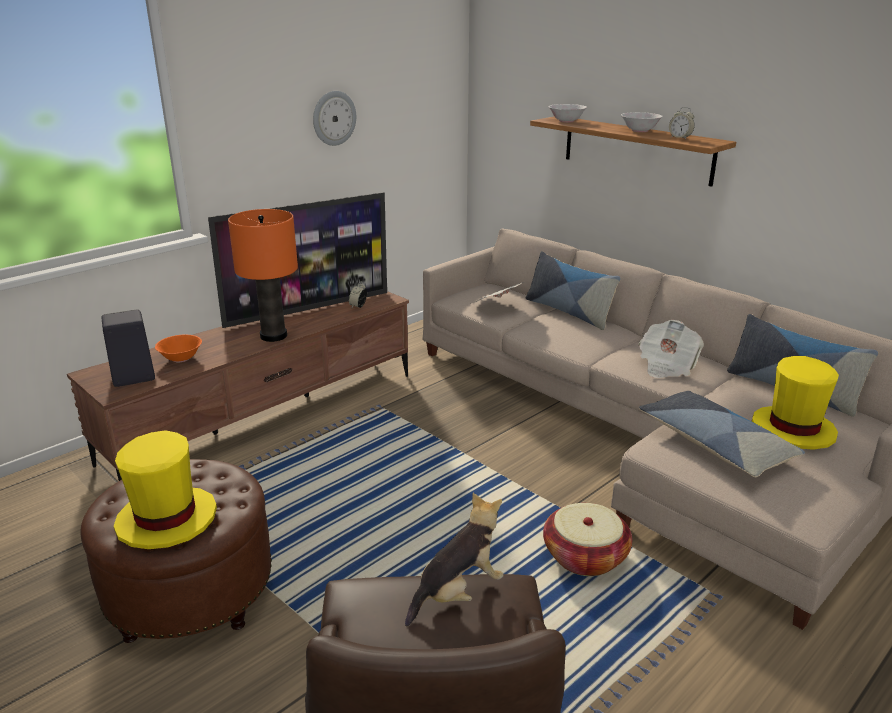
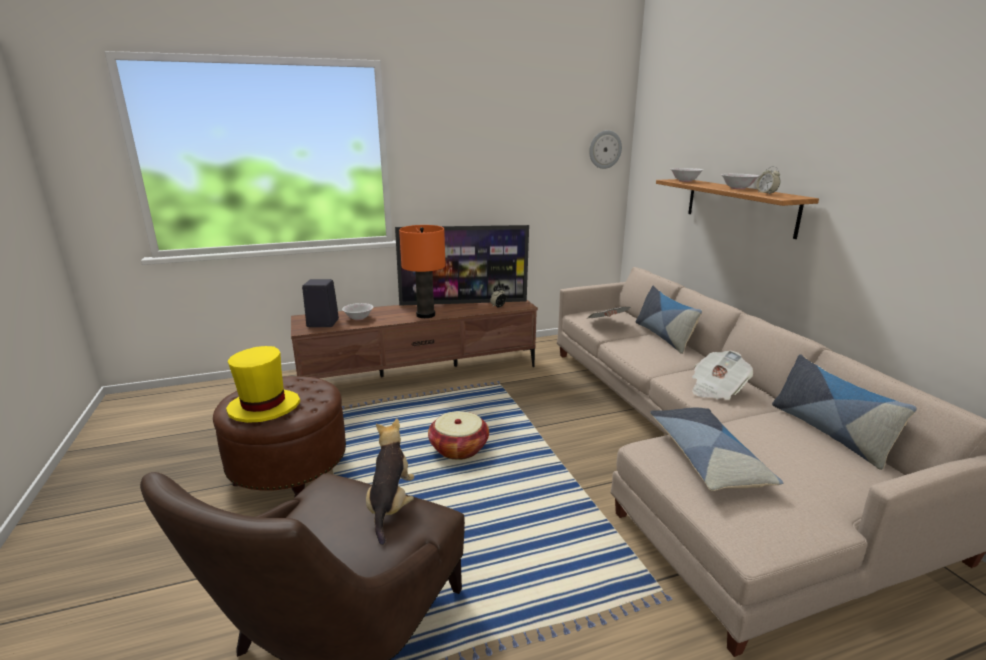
camera: 25 degrees right, 5 degrees down
orange bowl [155,335,202,362] -> white bowl [342,303,373,320]
wall clock [313,91,356,146] -> wall clock moved to [589,130,622,169]
plush toy [405,493,503,627] -> plush toy turned 75 degrees counterclockwise [366,419,414,545]
basket [543,503,632,576] -> basket moved to [428,411,489,460]
yellow hat [752,356,839,450] -> none

